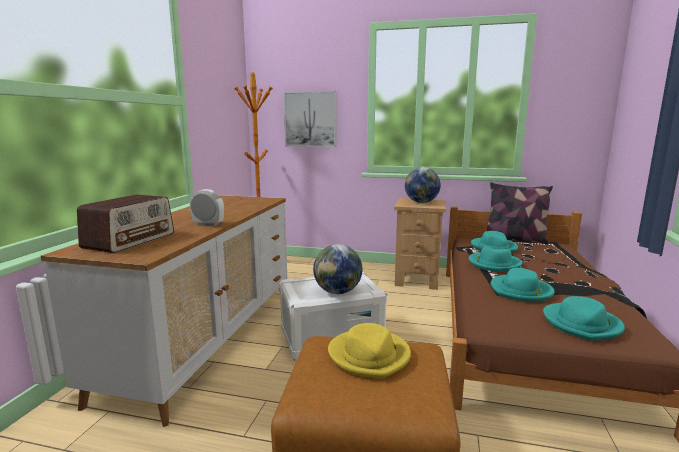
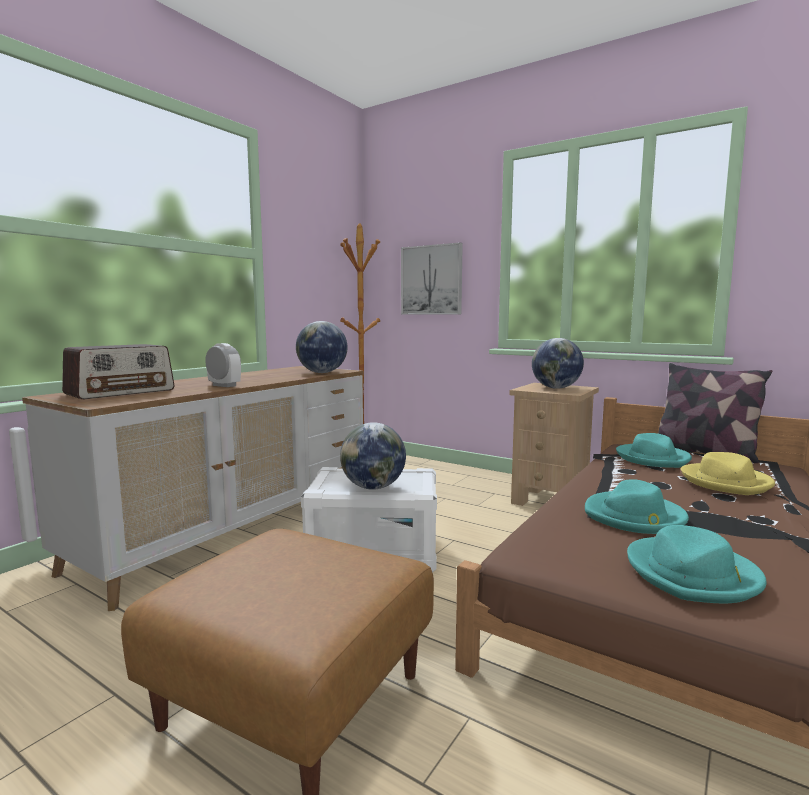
camera: 20 degrees right, 5 degrees down
yellow hat [328,323,411,379] -> yellow hat moved to [681,452,775,495]
turquoise hat [469,247,522,272] -> none
none -> globe [296,321,347,373]

